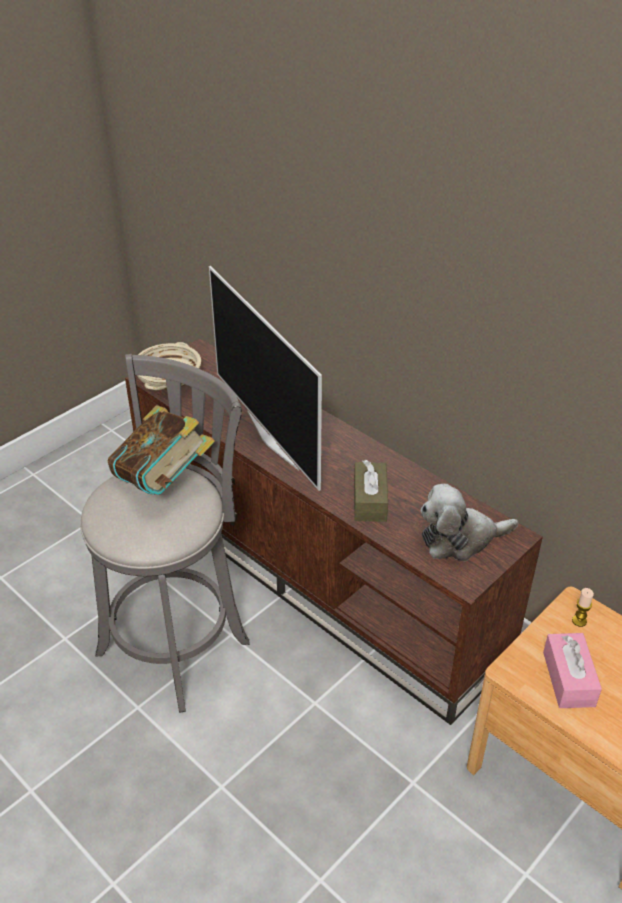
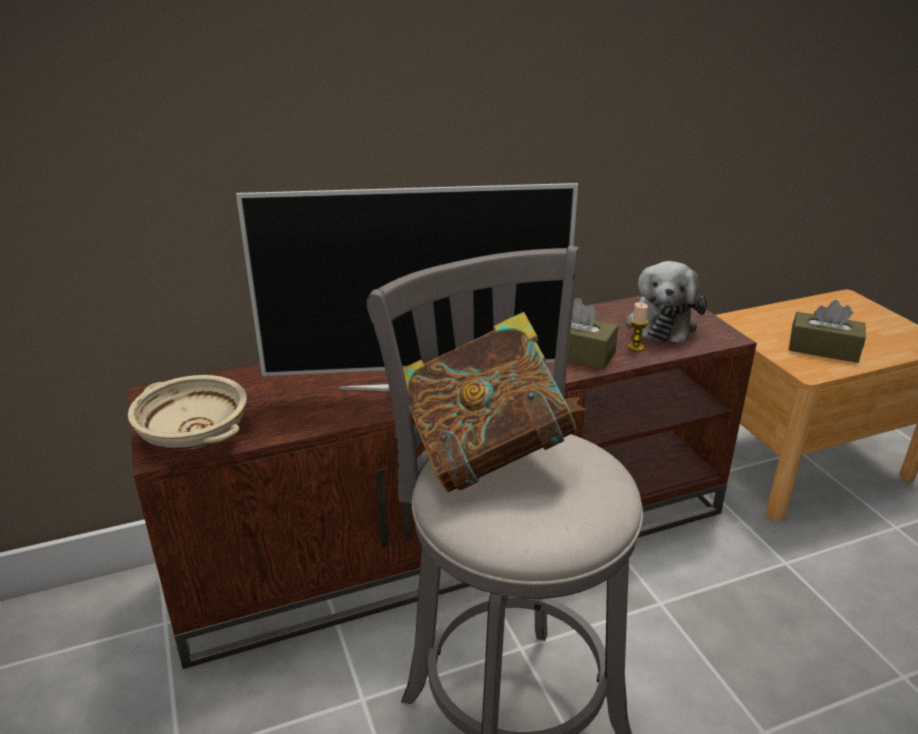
camera: 65 degrees left, 10 degrees down
pink tissue box [543,633,602,708] -> brown tissue box [789,300,866,363]
candle [572,588,594,627] -> candle moved to [628,302,648,352]

